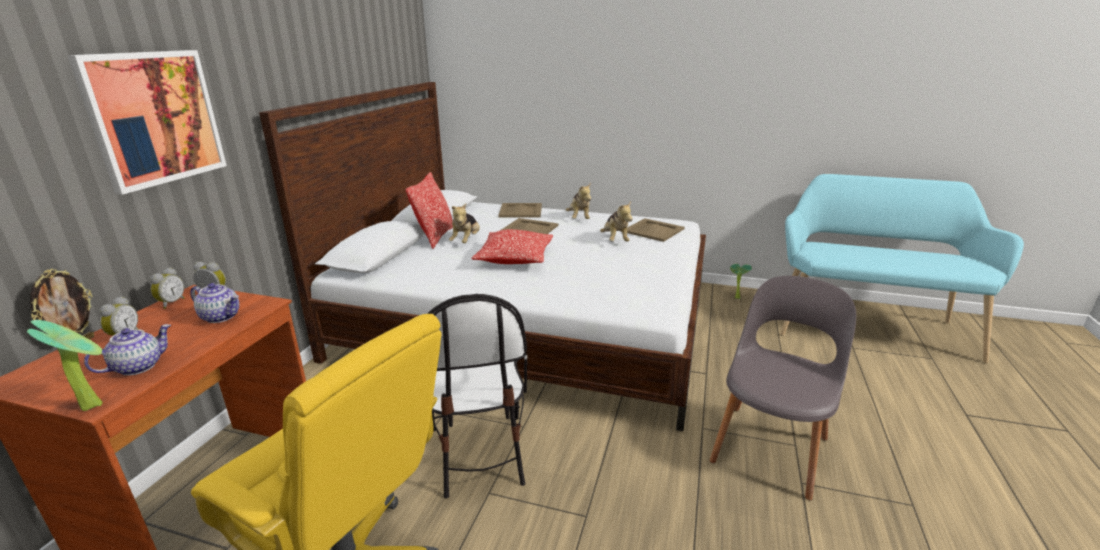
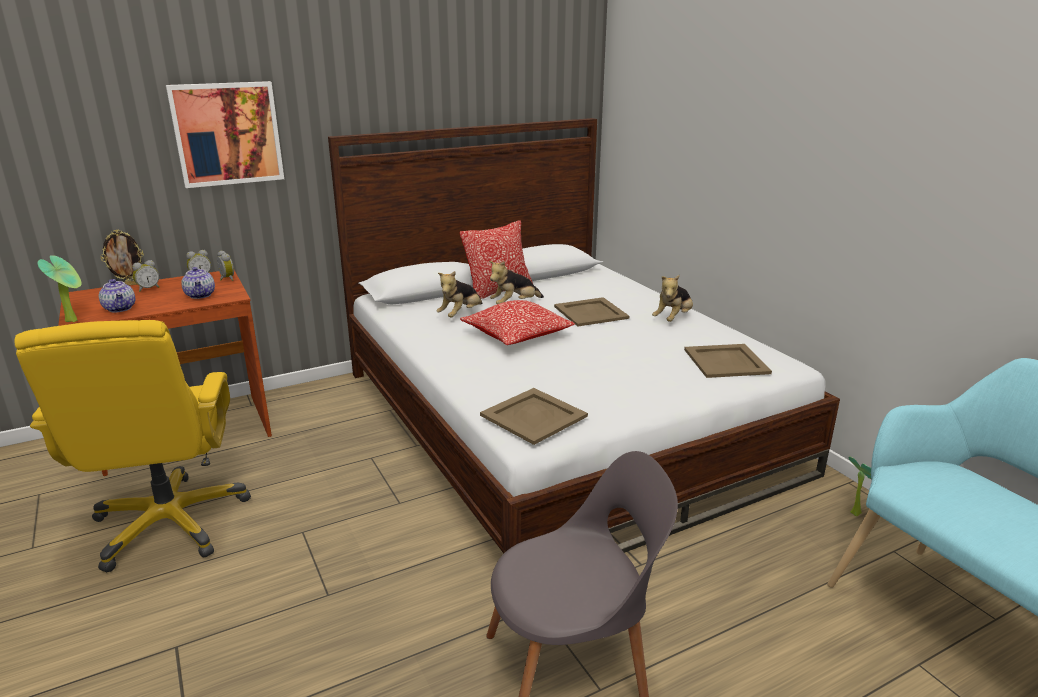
camera: 45 degrees right, 0 degrees up
teapot [84,324,171,376] -> teapot turned 60 degrees clockwise [99,279,135,312]
chair [427,294,527,499] -> none
beige tray [498,203,542,217] -> beige tray moved to [480,388,588,445]
plush toy [600,202,632,241] -> plush toy moved to [436,271,483,317]

